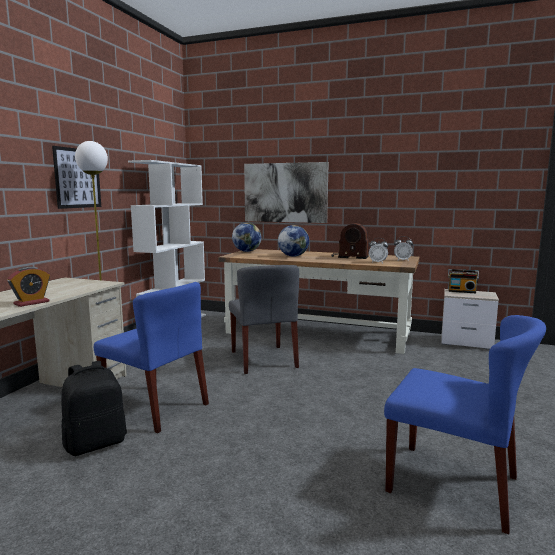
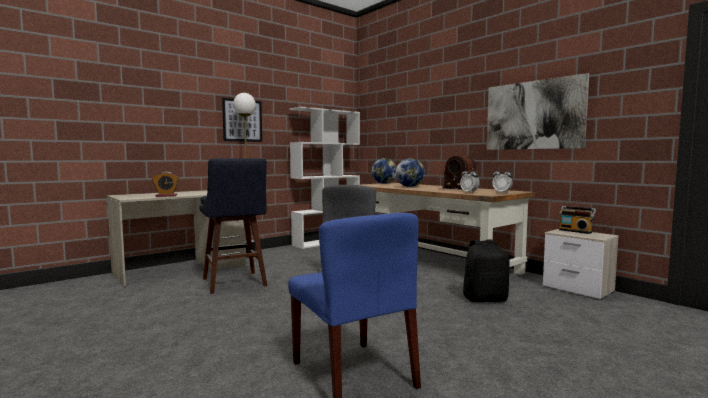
camera: 30 degrees right, 5 degrees down
black backpack [61,361,127,456] -> black backpack moved to [463,239,510,302]
blue chair [94,282,209,433] -> blue stool [199,158,267,294]
picture [244,162,329,223] -> picture moved to [487,73,589,150]

